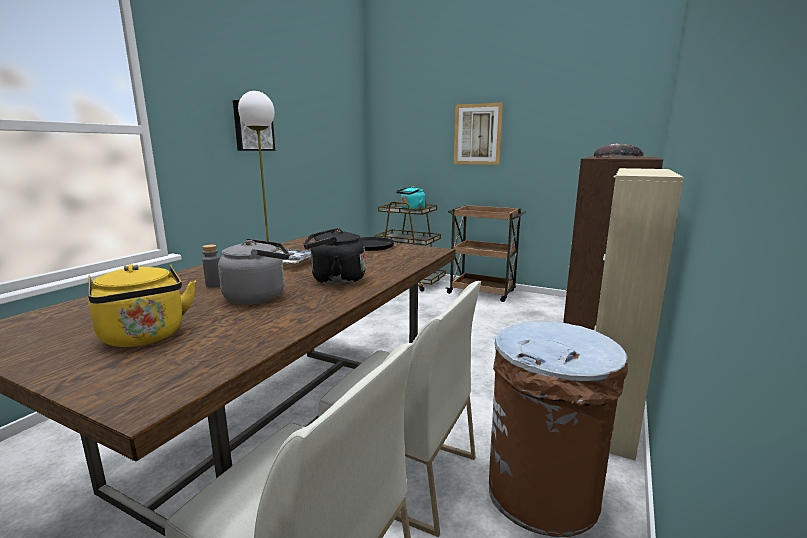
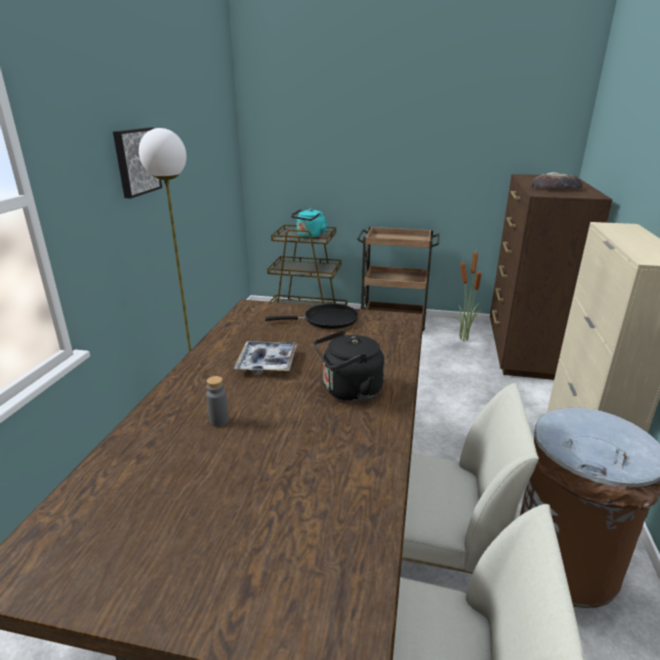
camera: 15 degrees left, 10 degrees up
yellow kettle [88,264,196,347] -> none
grey kettle [218,239,290,304] -> none
picture [454,102,503,165] -> none
none -> potted plant [454,247,481,342]

